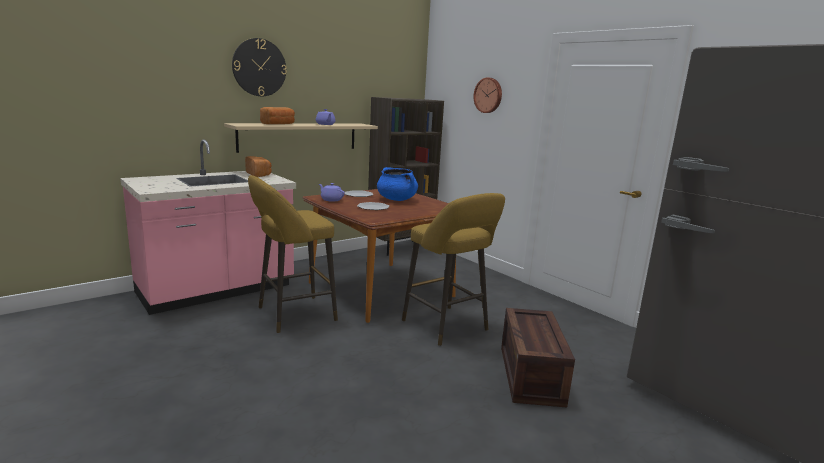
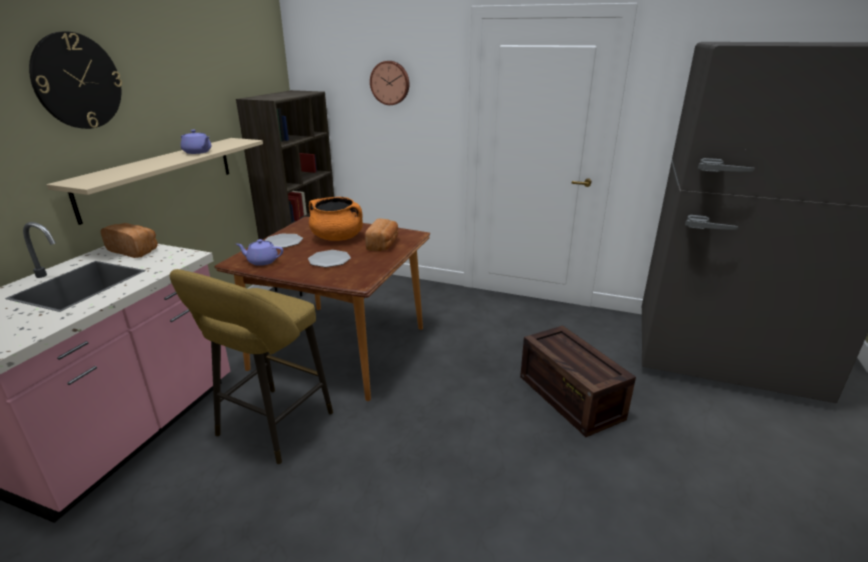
camera: 30 degrees left, 10 degrees up
bread [260,107,295,124] -> bread moved to [365,219,398,251]
blue cooking pot [377,167,418,201] -> orange cooking pot [309,197,363,241]
yellow stool [402,193,505,346] -> none

